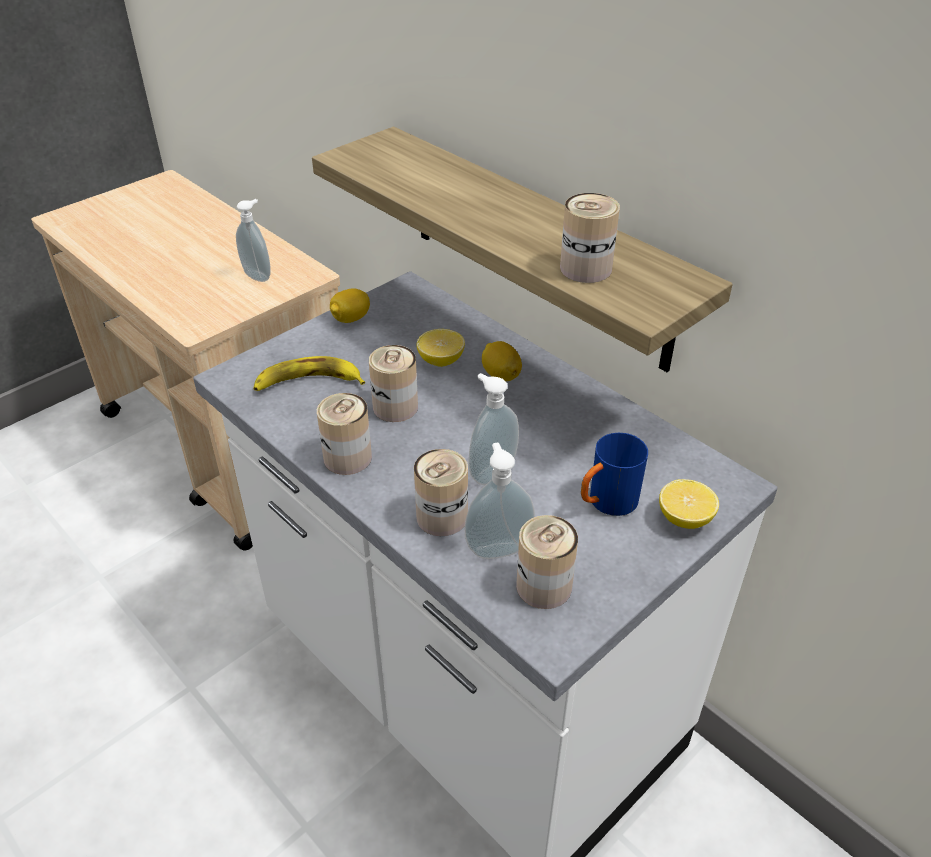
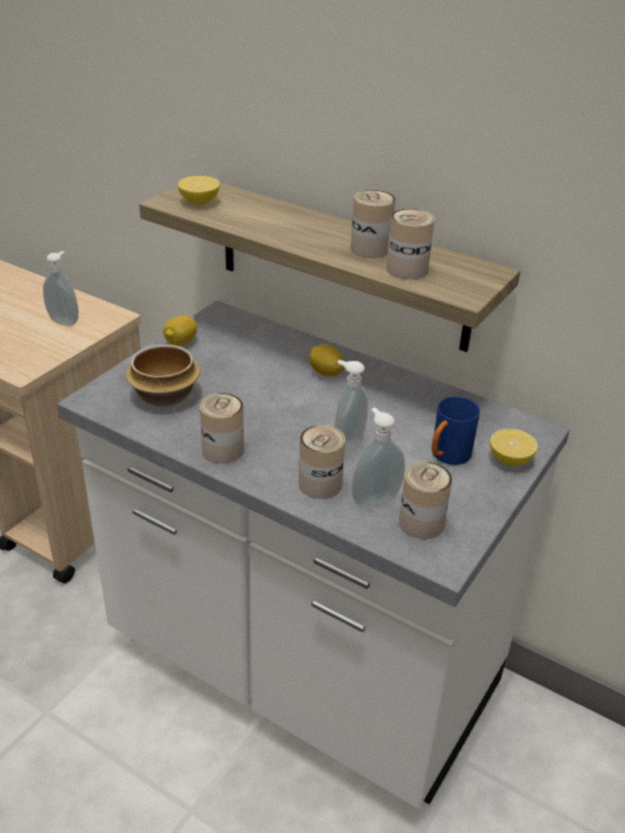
camera: 15 degrees left, 5 degrees down
banana [253,356,365,391] -> bowl [126,345,200,407]
can [369,345,418,422] -> can moved to [351,190,396,258]
lemon [417,329,465,367] -> lemon moved to [178,176,220,205]

